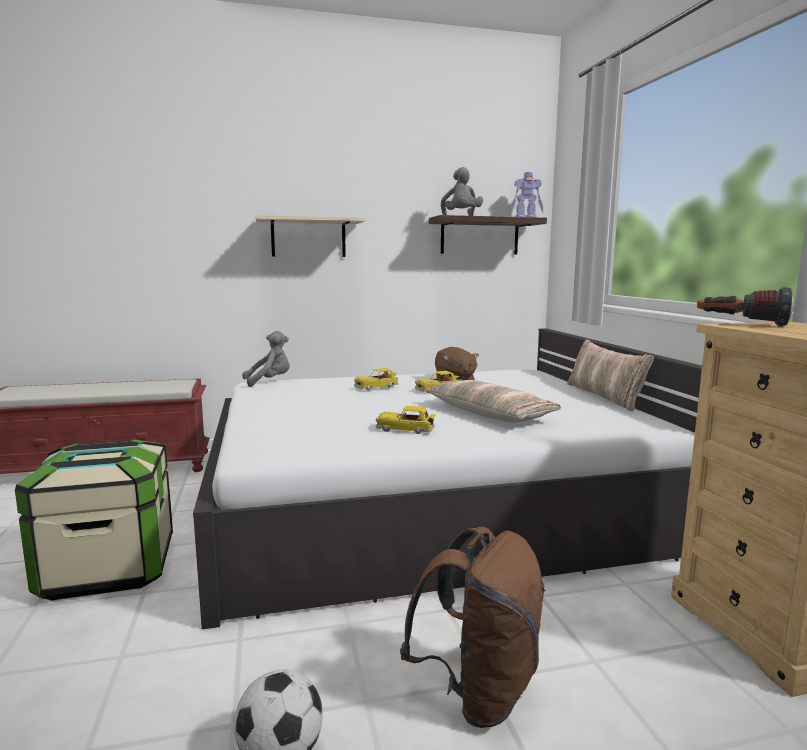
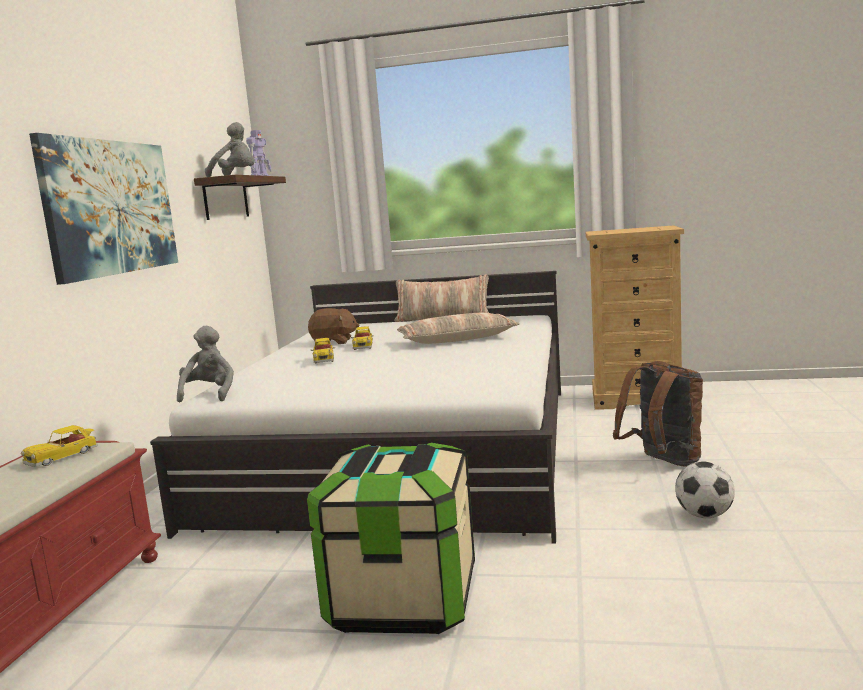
camera: 65 degrees left, 0 degrees up
beige shelf [255,215,366,257] -> picture [29,133,178,285]
toy car [376,406,436,434] -> toy car moved to [21,425,98,467]
flashlight [697,287,794,326] -> none

